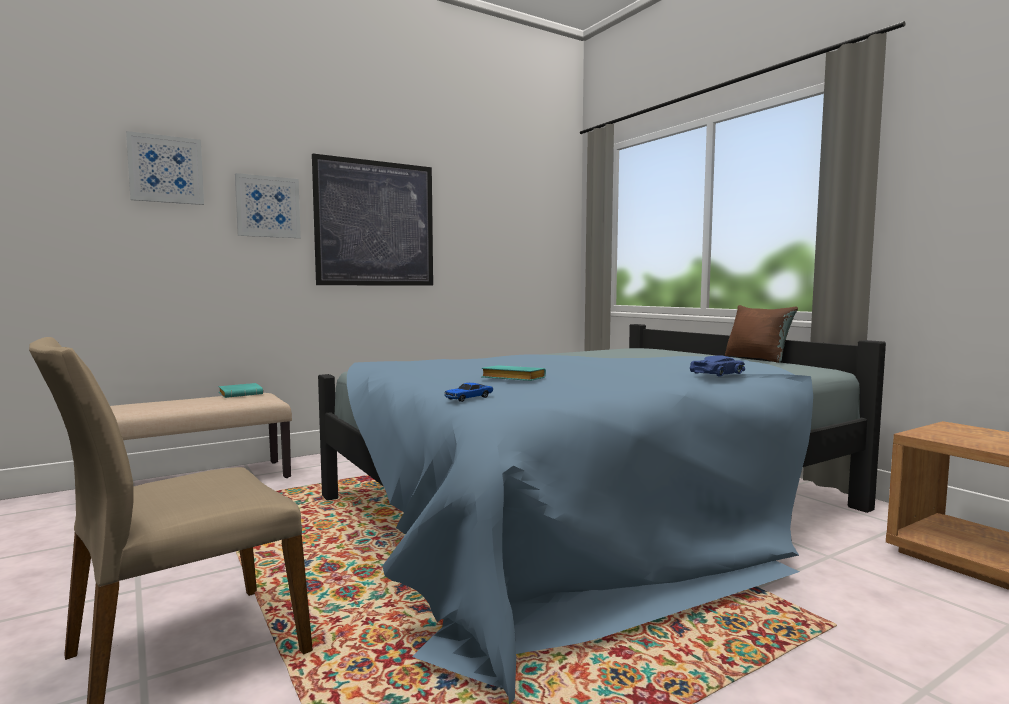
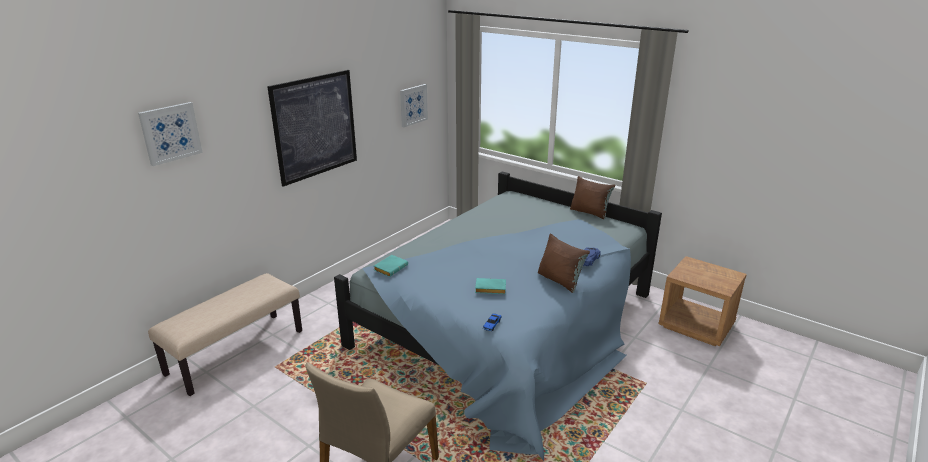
camera: 20 degrees left, 20 degrees up
turquoise book [219,383,263,398] -> turquoise book moved to [374,255,408,277]
picture [235,173,301,238] -> picture moved to [400,84,428,127]
none -> brown pillow [538,233,590,293]

